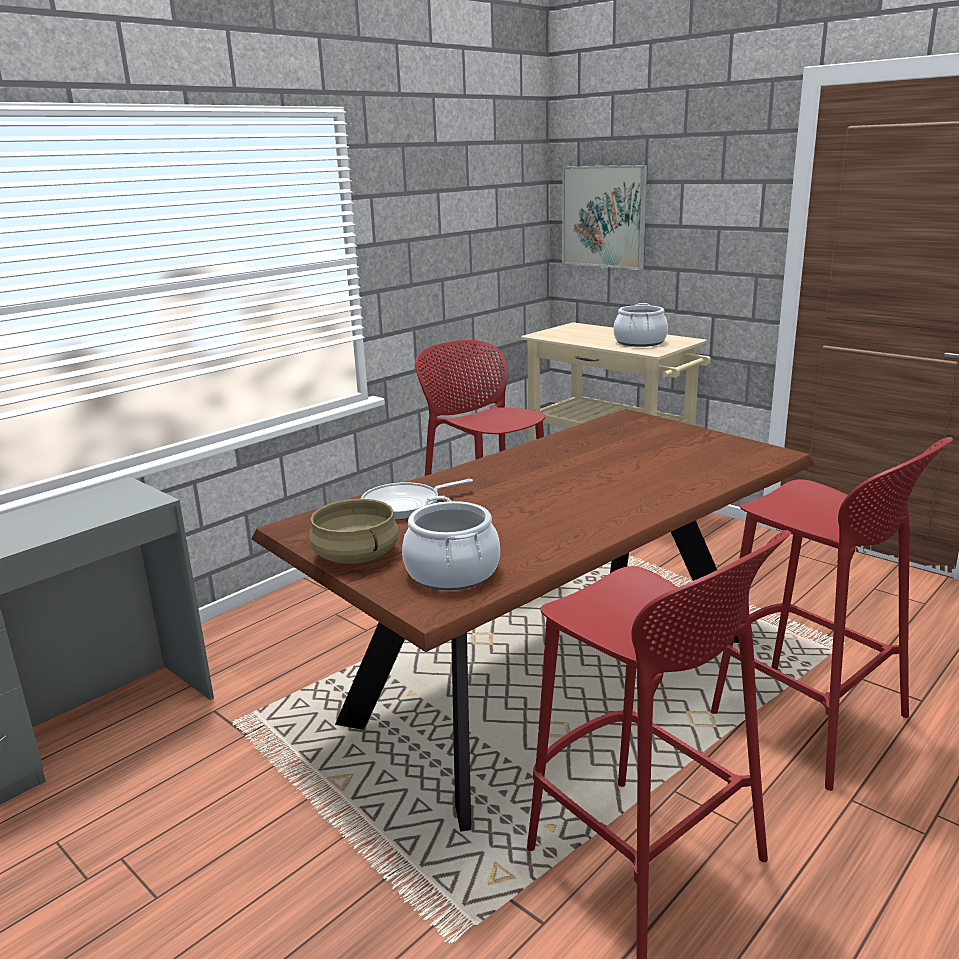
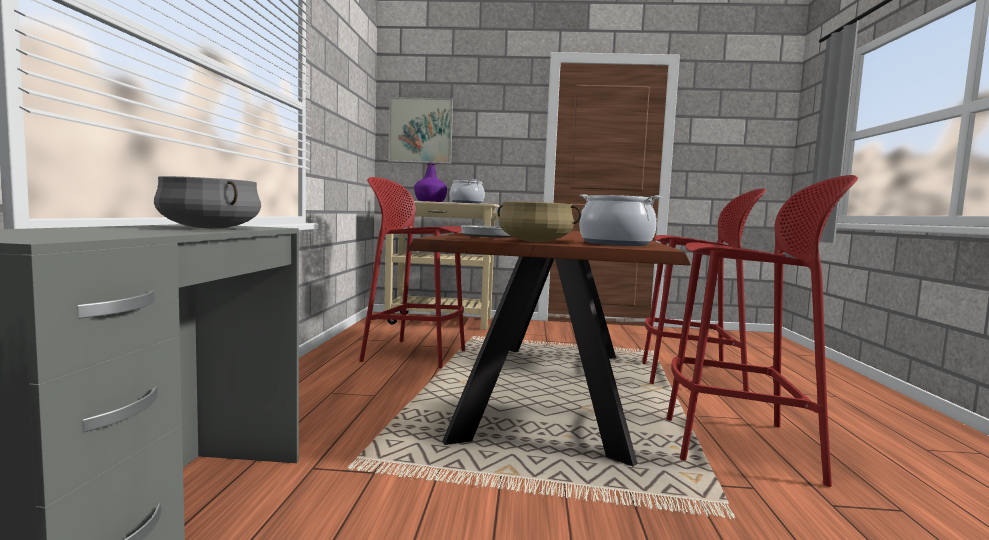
camera: 40 degrees left, 15 degrees down
none -> grey cooking pot [154,176,261,229]
none -> purple bottle [414,162,447,202]

